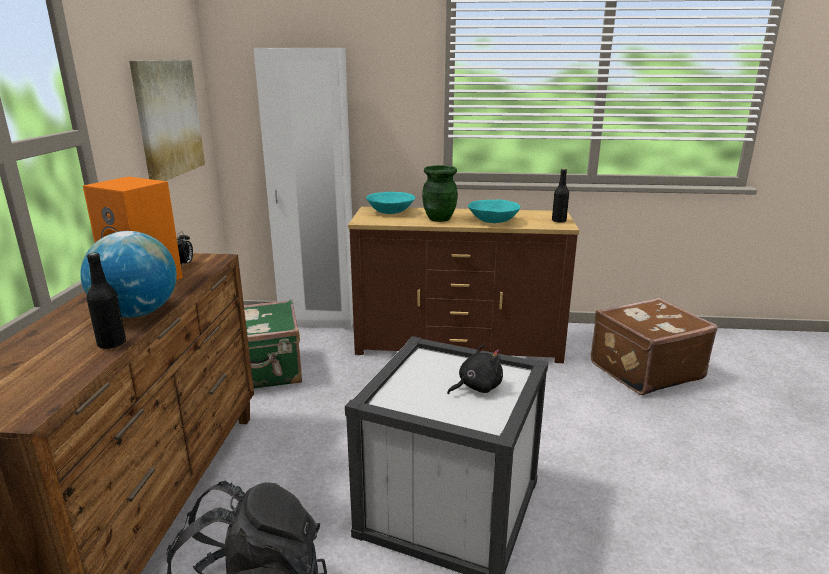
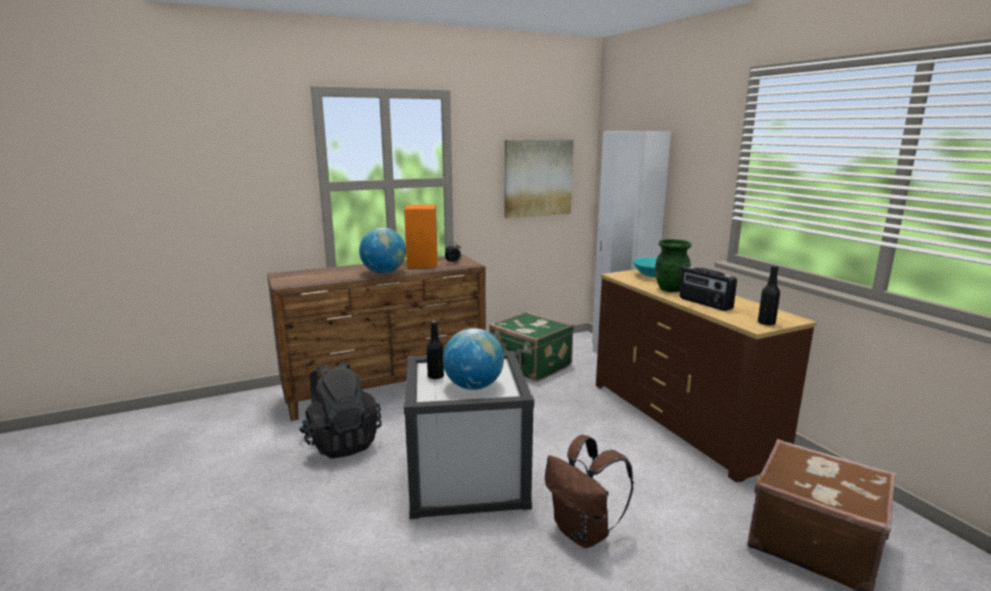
camera: 60 degrees right, 5 degrees down
black bottle [87,253,126,349] -> black bottle moved to [427,320,444,379]
black plush toy [447,344,503,394] -> globe [443,328,504,390]
turquoise bowl [468,199,520,223] -> radio [680,267,737,311]
none -> brown backpack [545,435,634,548]

